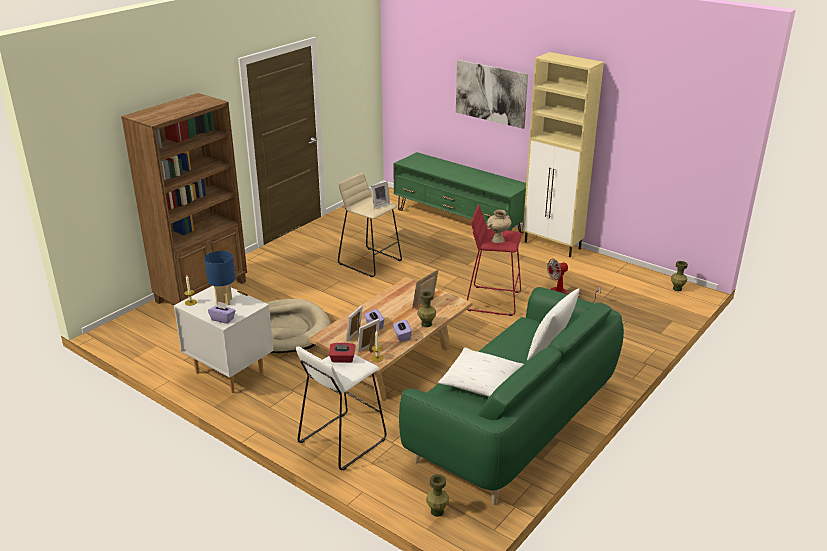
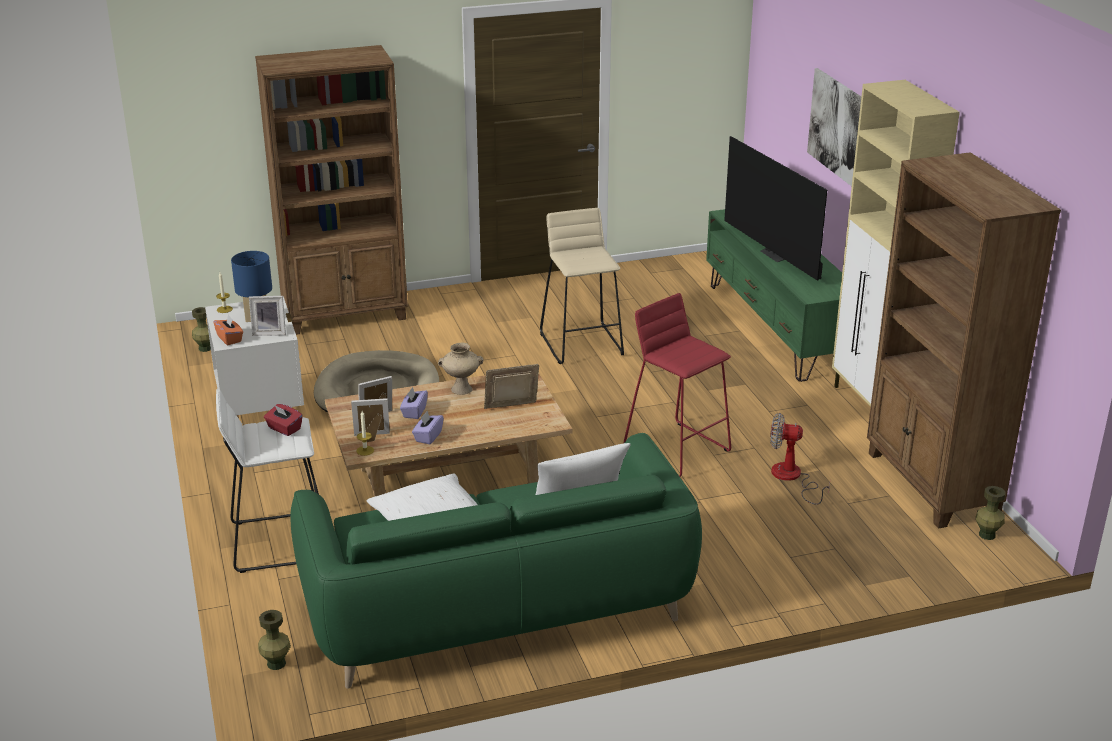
camera: 35 degrees right, 0 degrees up
purple tissue box [208,301,236,324] -> orange tissue box [213,314,243,345]
picture frame [371,181,390,209] -> picture frame moved to [249,296,286,336]
green vase [417,291,436,327] -> green vase moved to [192,307,211,352]
beige vase [487,209,511,243] -> beige vase moved to [438,342,483,395]
none -> television [724,136,827,280]
none -> brown bookcase [867,152,1061,529]

